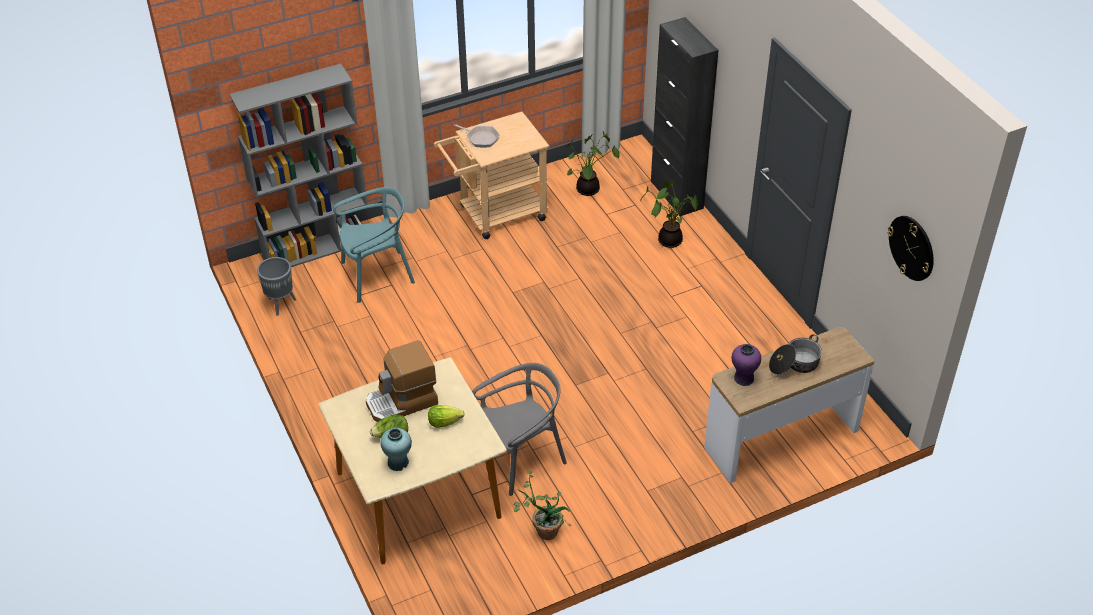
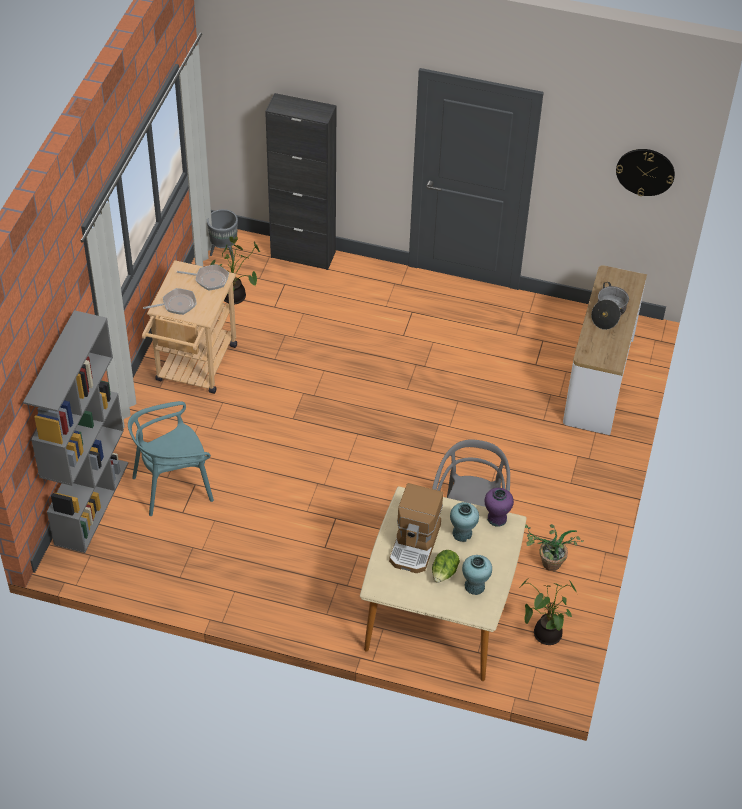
camera: 50 degrees left, 5 degrees up
grey planter [257,257,296,316] -> grey planter moved to [207,209,238,261]
turquoise chair [333,187,415,303] -> turquoise chair turned 135 degrees counterclockwise [128,401,214,516]
lettuce [428,405,465,428] -> turquoise vase [450,502,479,542]
potted plant [641,180,697,248] -> potted plant moved to [521,579,577,645]
purple vase [732,344,761,386] -> purple vase moved to [485,488,514,527]
none -> frying pan [177,264,229,290]

